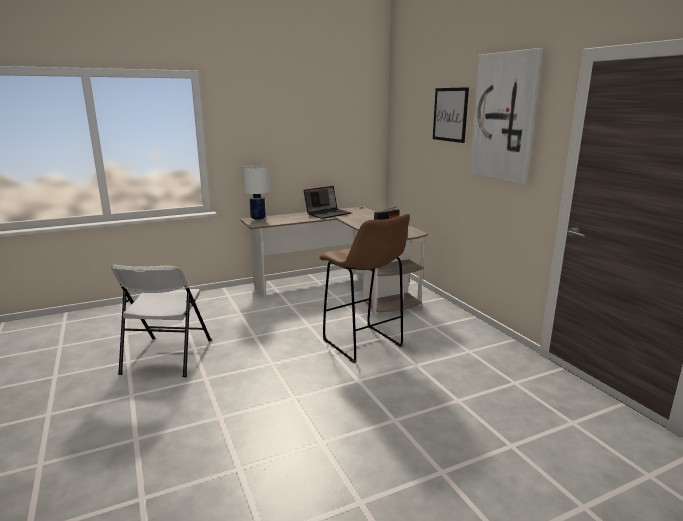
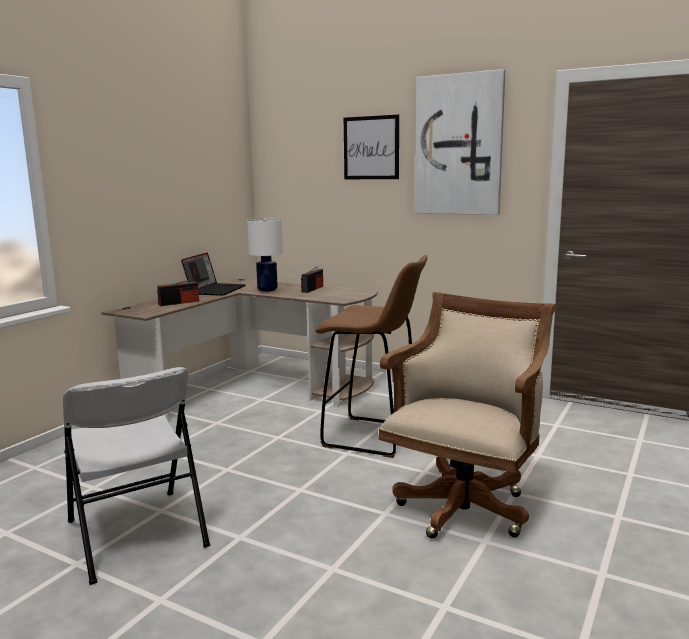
camera: 35 degrees left, 5 degrees down
white table lamp [242,165,269,220] -> white table lamp moved to [247,219,283,292]
none -> radio [157,278,199,306]
none -> office chair [378,292,558,538]

